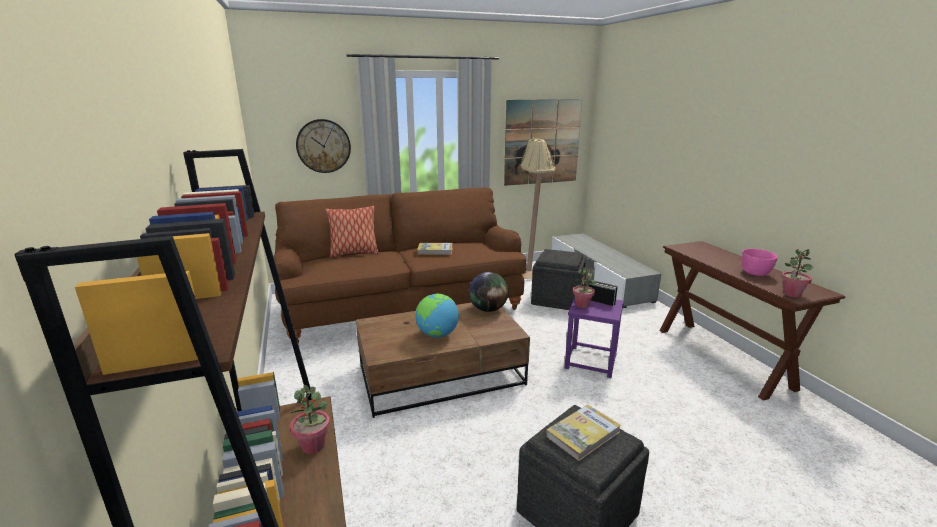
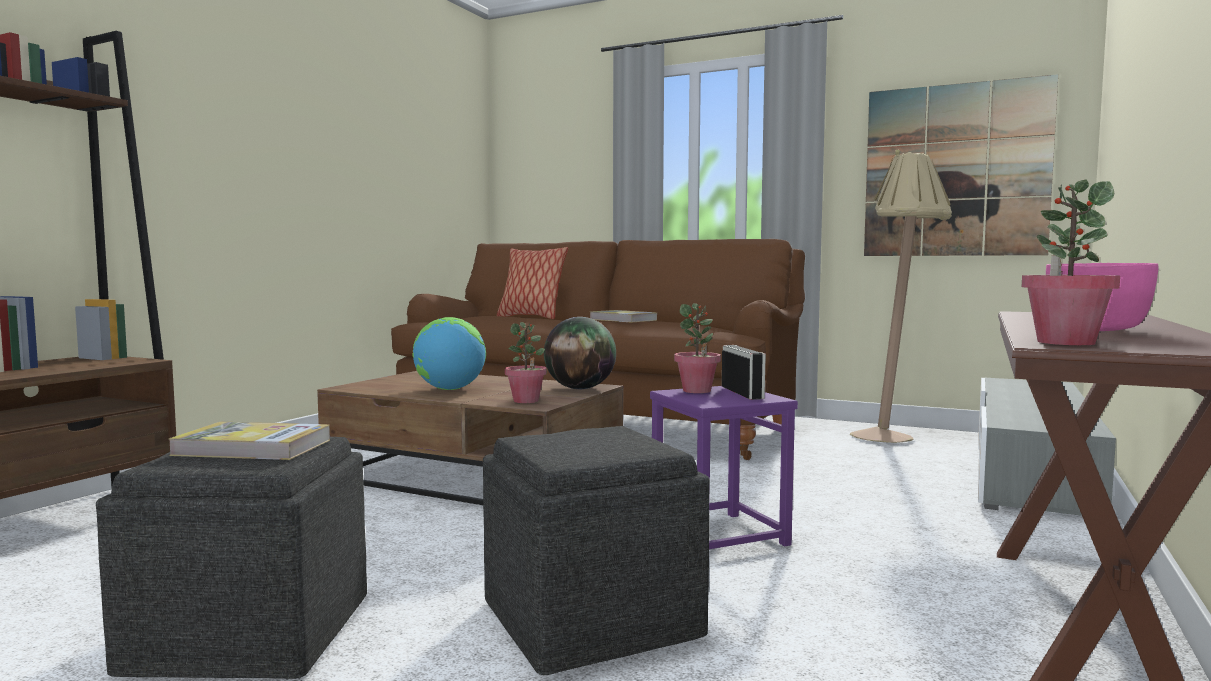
camera: 45 degrees right, 15 degrees down
potted plant [290,385,330,454] -> potted plant moved to [505,322,547,403]
wall clock [296,119,351,173] -> none
grey ottoman [531,249,586,310] -> grey ottoman moved to [483,426,710,675]

